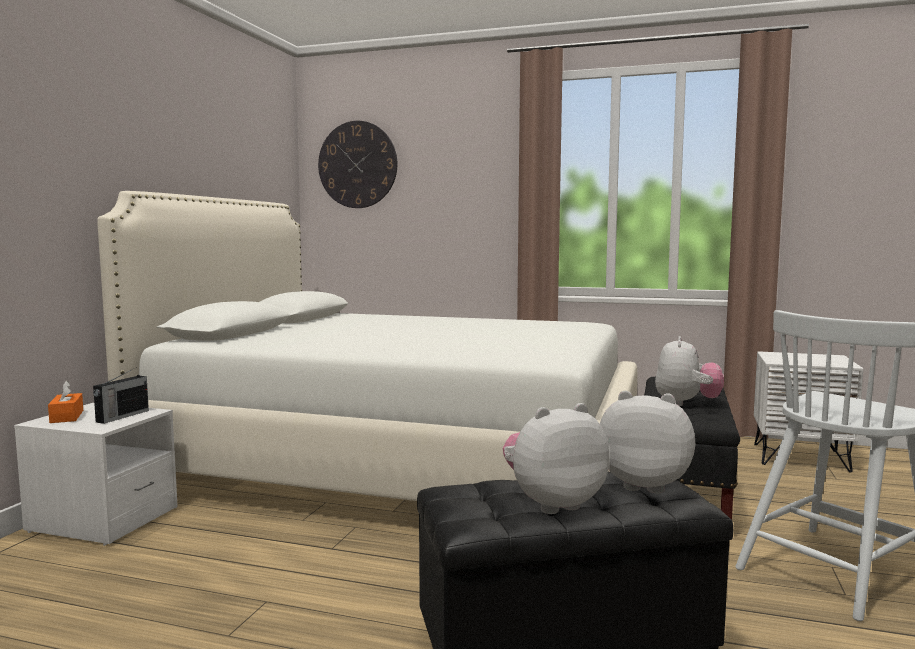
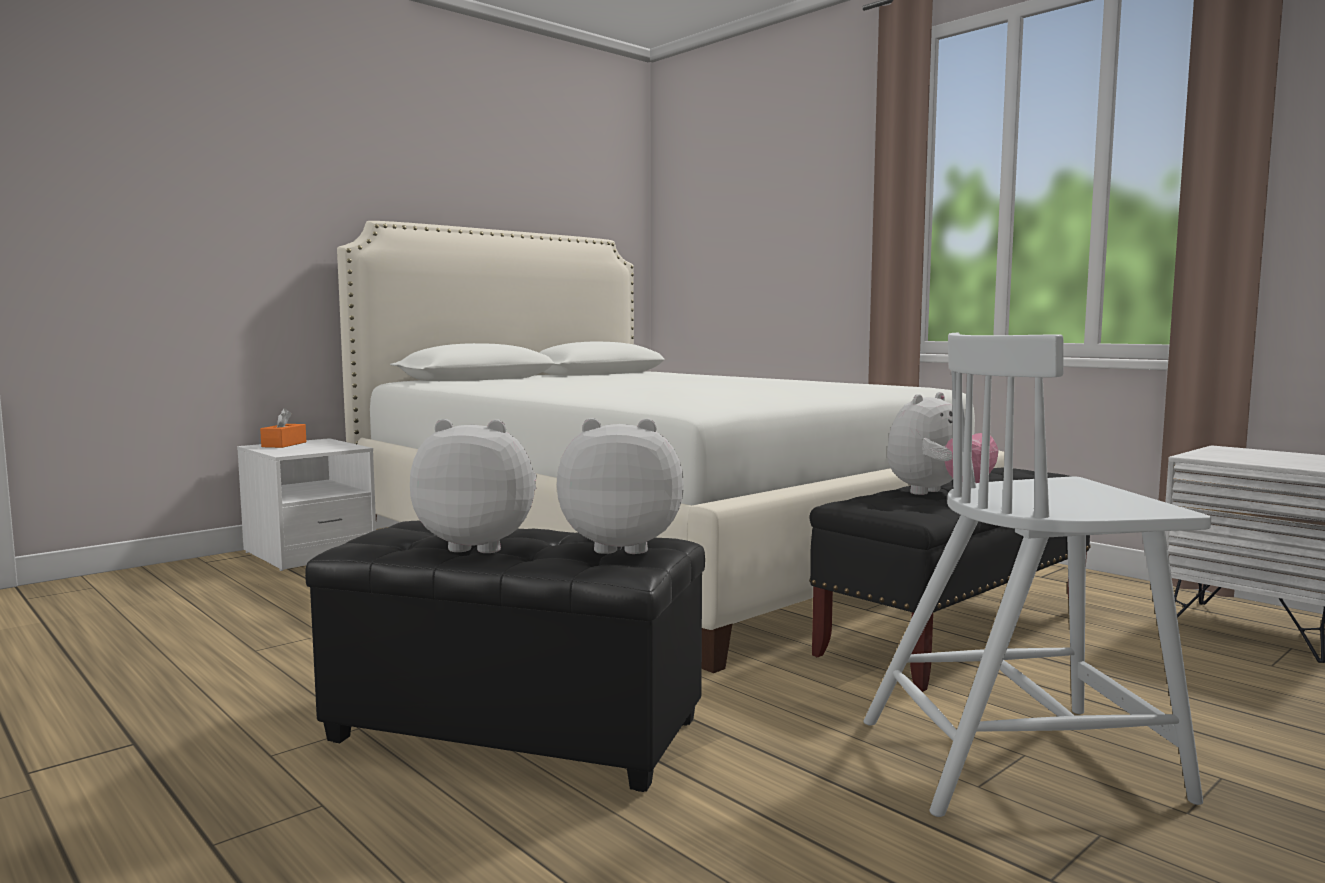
camera: 30 degrees right, 0 degrees up
radio [93,369,149,424] -> none
wall clock [318,121,397,208] -> none
plush toy [600,391,695,494] -> plush toy turned 45 degrees counterclockwise [557,418,684,554]

